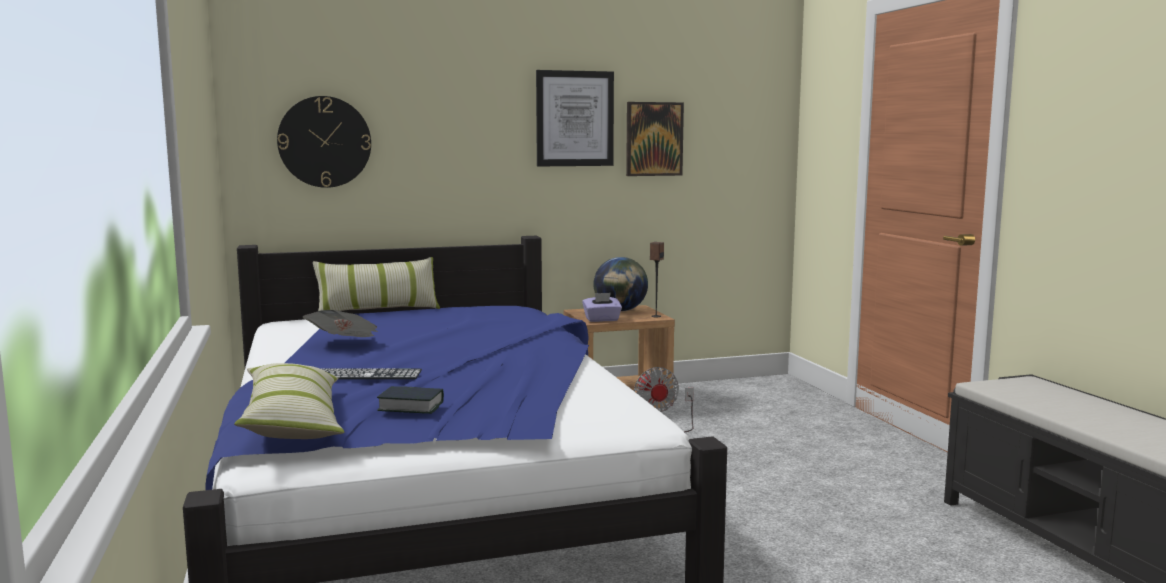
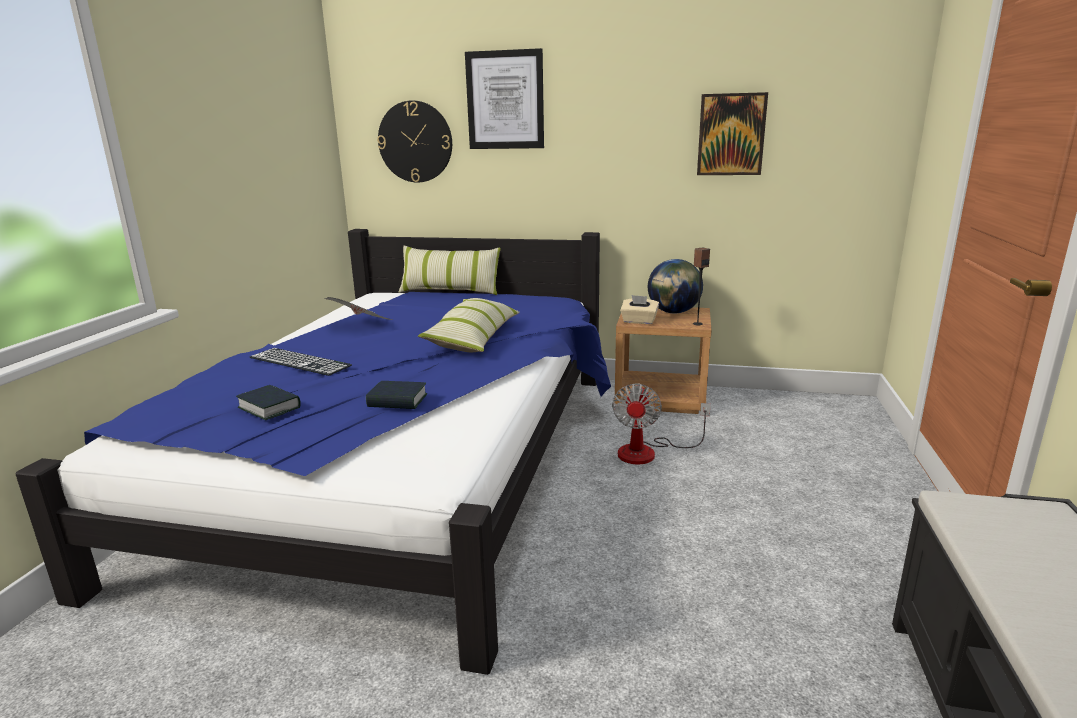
camera: 30 degrees right, 10 degrees up
pillow [234,363,344,439] -> pillow moved to [418,298,520,352]
picture [536,70,614,166] -> picture moved to [465,48,544,149]
purple tissue box [582,293,622,322] -> beige tissue box [620,295,659,324]
none -> book [366,381,427,409]

